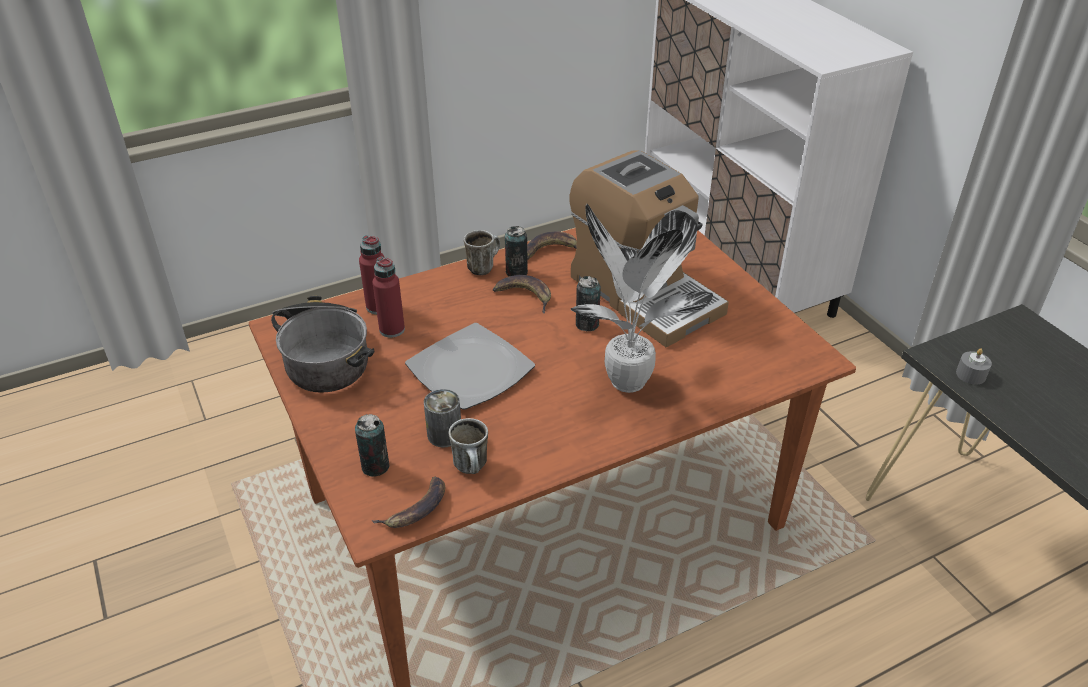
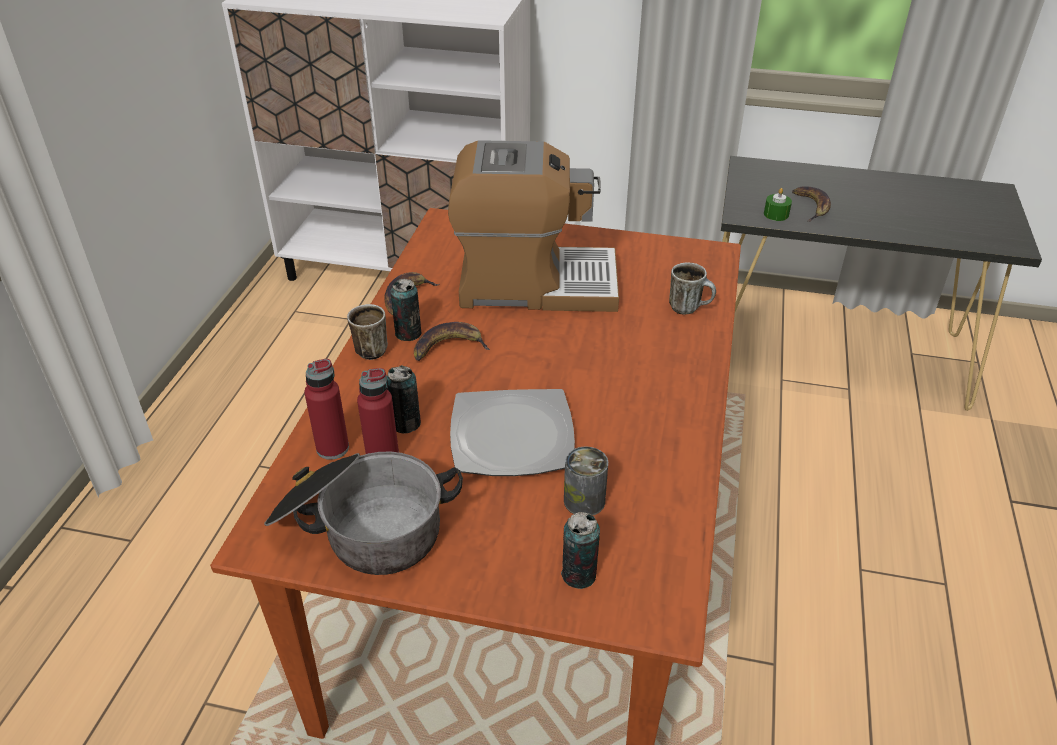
camera: 50 degrees left, 0 degrees up
banana [372,476,445,528] -> banana moved to [792,186,831,222]
mug [449,418,488,474] -> mug moved to [669,262,716,315]
potted plant [571,204,713,393] -> none
can [576,276,601,331] -> can moved to [387,365,421,434]
grey candle [956,348,992,385] -> green candle [764,188,792,221]

